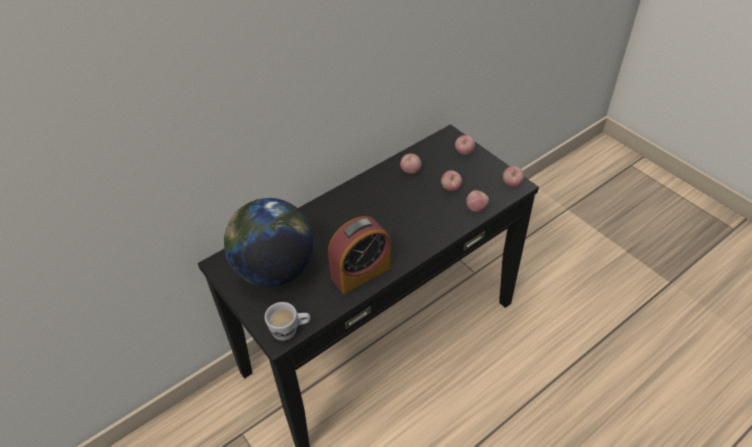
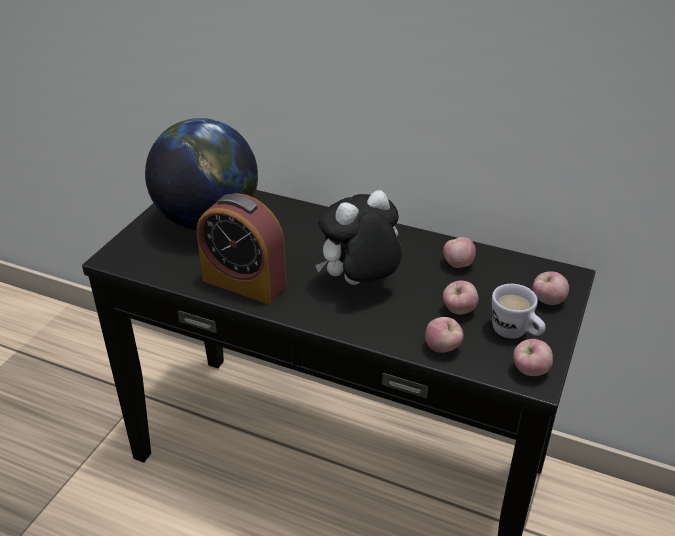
camera: 60 degrees right, 10 degrees down
white mug [265,302,310,341] -> white mug moved to [492,284,546,339]
none -> plush toy [315,190,402,285]

